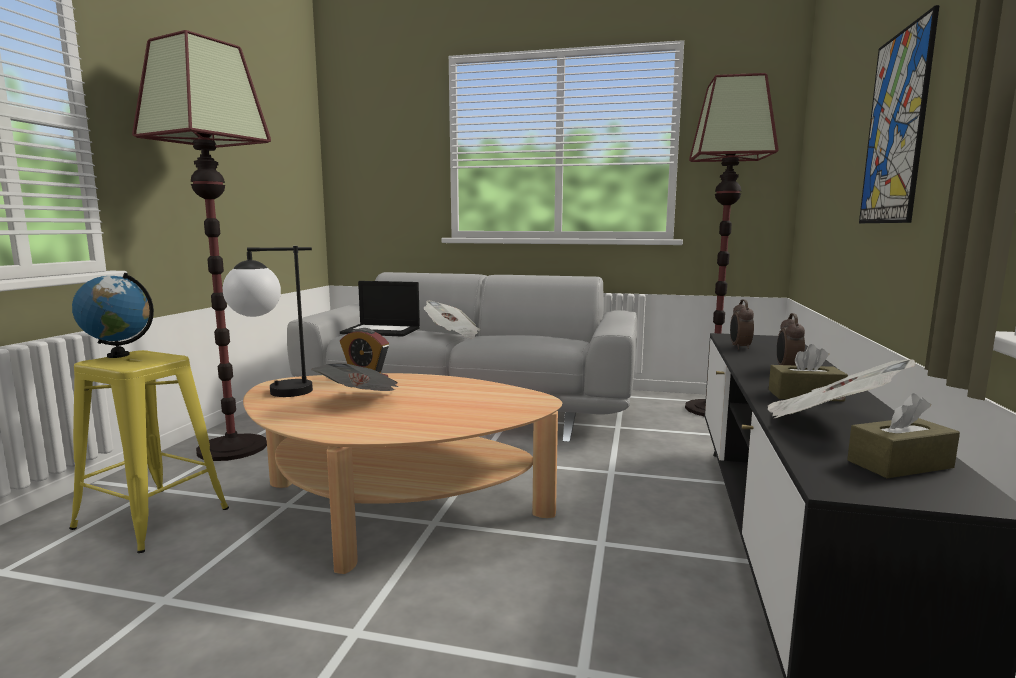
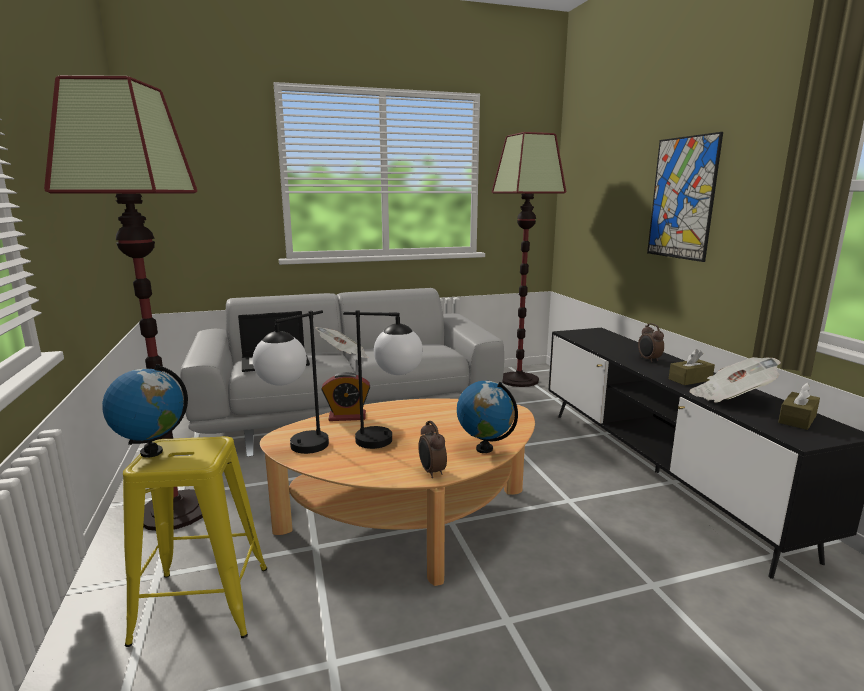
camera: 30 degrees left, 5 degrees up
newspaper [311,363,399,391] -> table lamp [343,310,423,449]
alarm clock [730,299,754,350] -> alarm clock moved to [418,421,447,478]
none -> globe [457,381,518,453]

